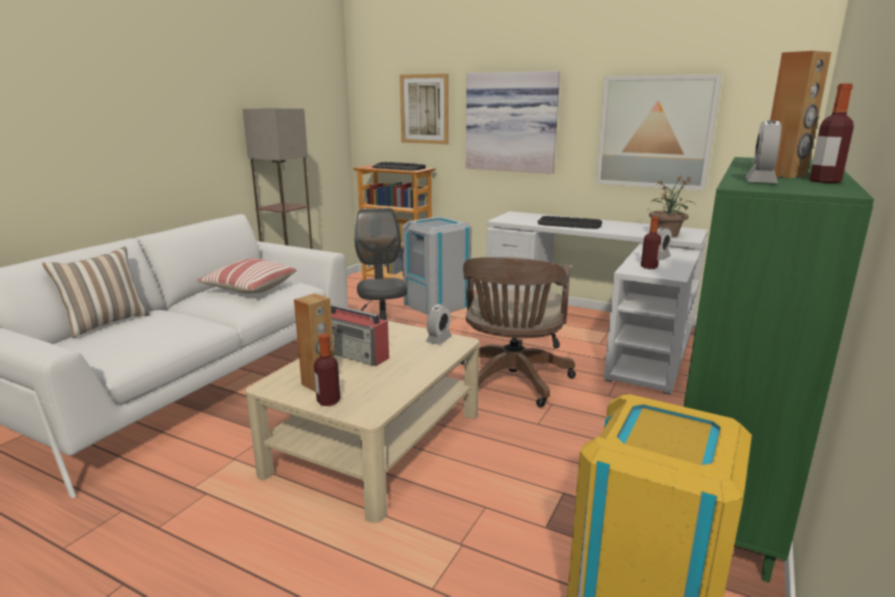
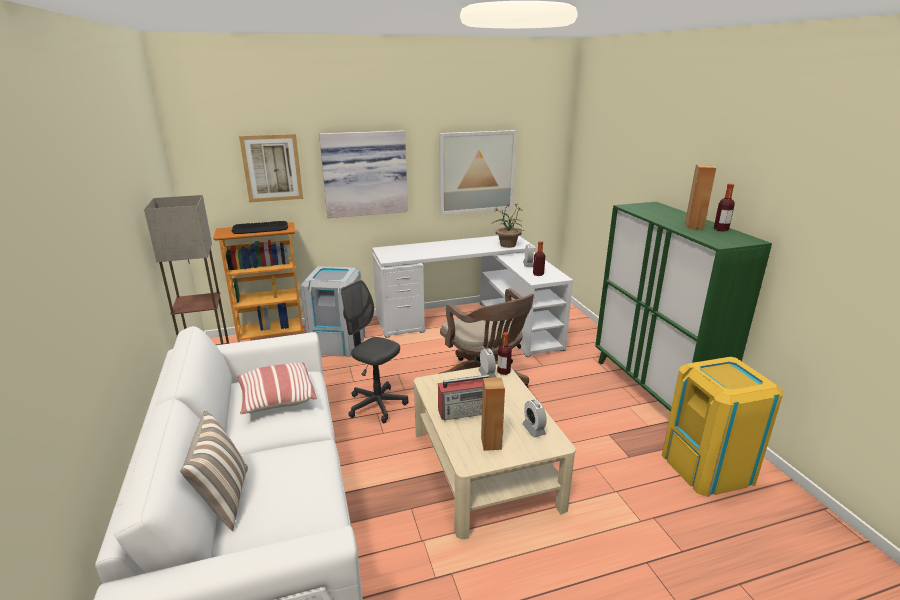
camera: 45 degrees left, 5 degrees up
bottle [314,334,340,406] -> bottle moved to [497,332,512,375]
keyboard [537,216,602,229] -> none
alarm clock [746,120,781,183] -> alarm clock moved to [522,400,546,437]

